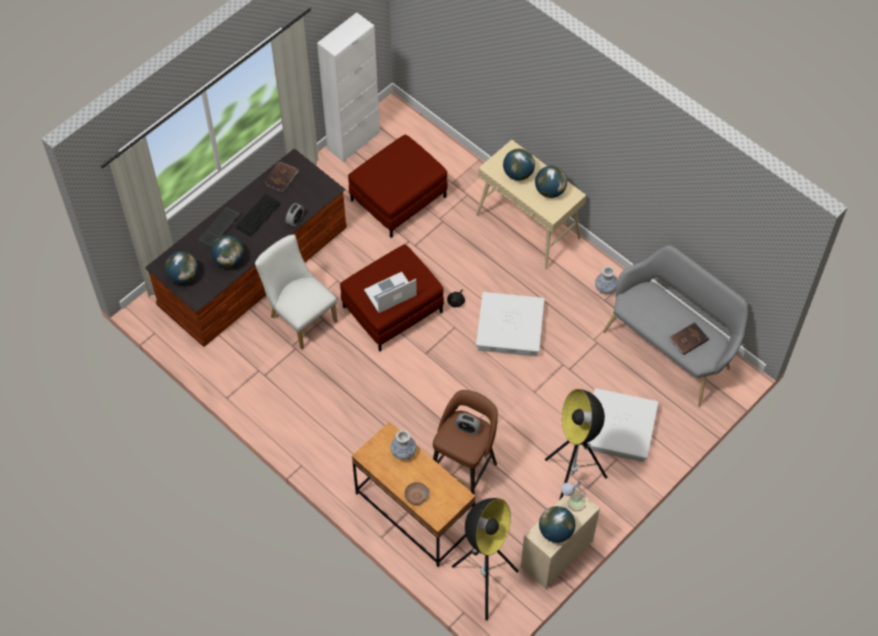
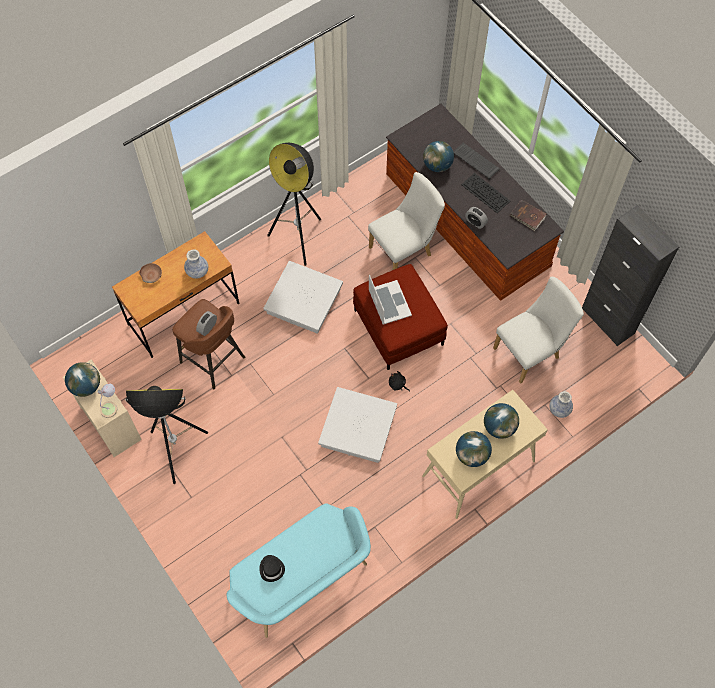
camera: 100 degrees right, 5 degrees up
globe [165,251,198,284] -> none
white cabinet [317,12,380,162] -> black cabinet [582,205,679,346]
red ottoman [348,134,448,238] -> white chair [493,277,584,384]
floor lamp [452,498,519,621] -> floor lamp moved to [267,143,321,266]
white storage box [582,388,658,462] -> white storage box moved to [263,261,343,334]
vase [595,266,618,294] -> vase moved to [549,391,573,418]
grey bench [603,245,748,407] -> turquoise bench [226,503,371,638]
brown book [669,322,709,355] -> black hat [259,555,285,582]

